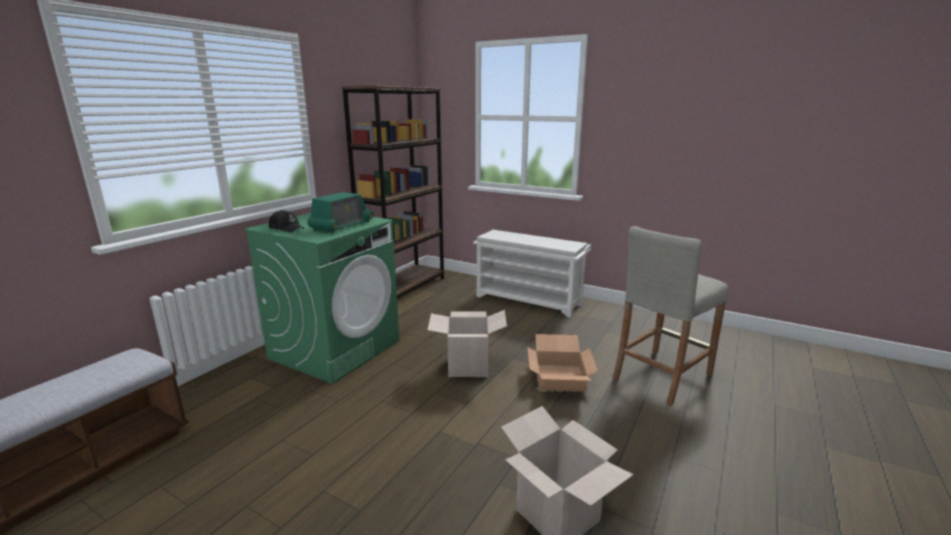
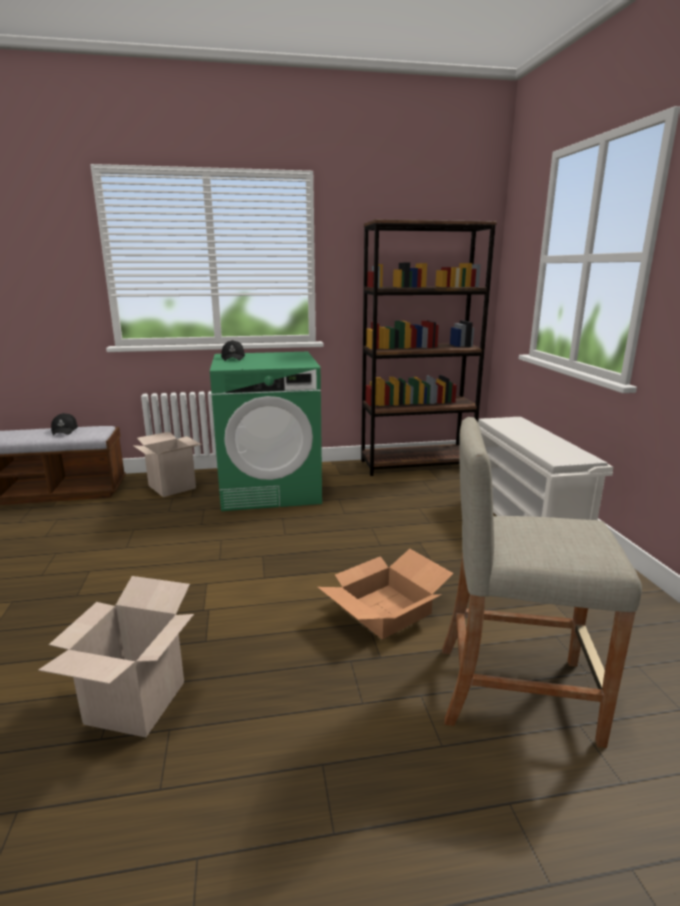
camera: 50 degrees right, 0 degrees up
radio [307,192,374,233] -> none
cardboard box [428,310,507,377] -> cardboard box moved to [134,432,202,497]
none -> black cap [51,413,78,435]

